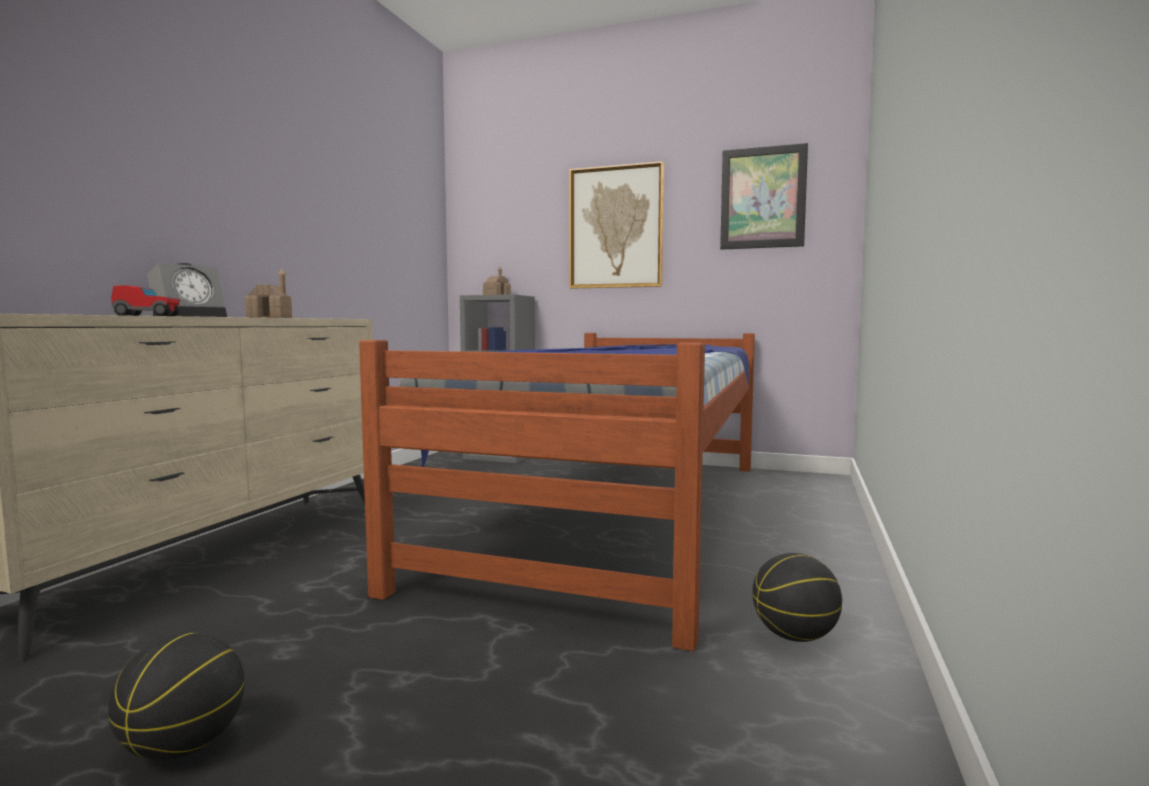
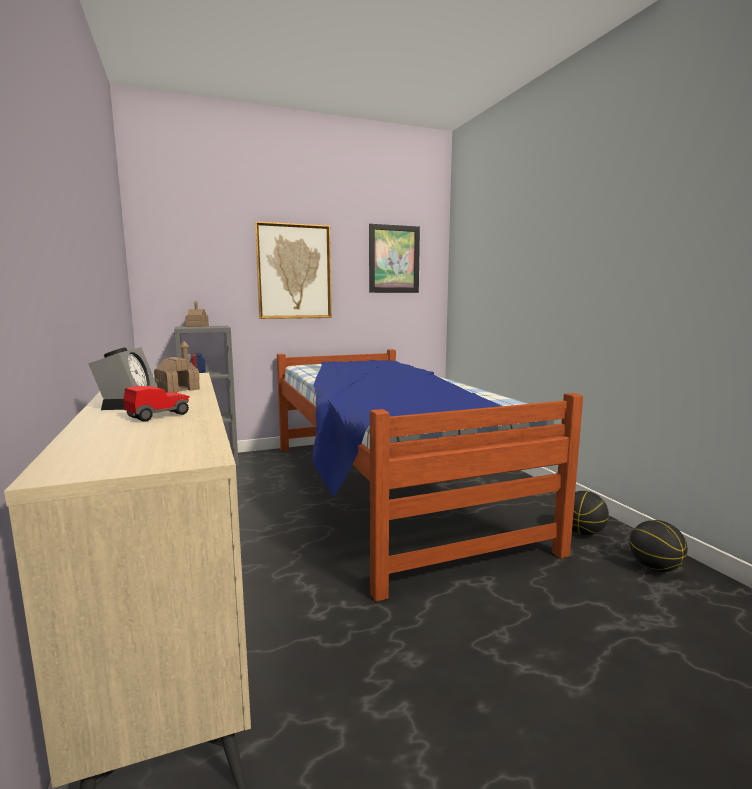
camera: 40 degrees left, 5 degrees up
basketball [108,632,245,760] -> basketball moved to [630,520,688,572]

